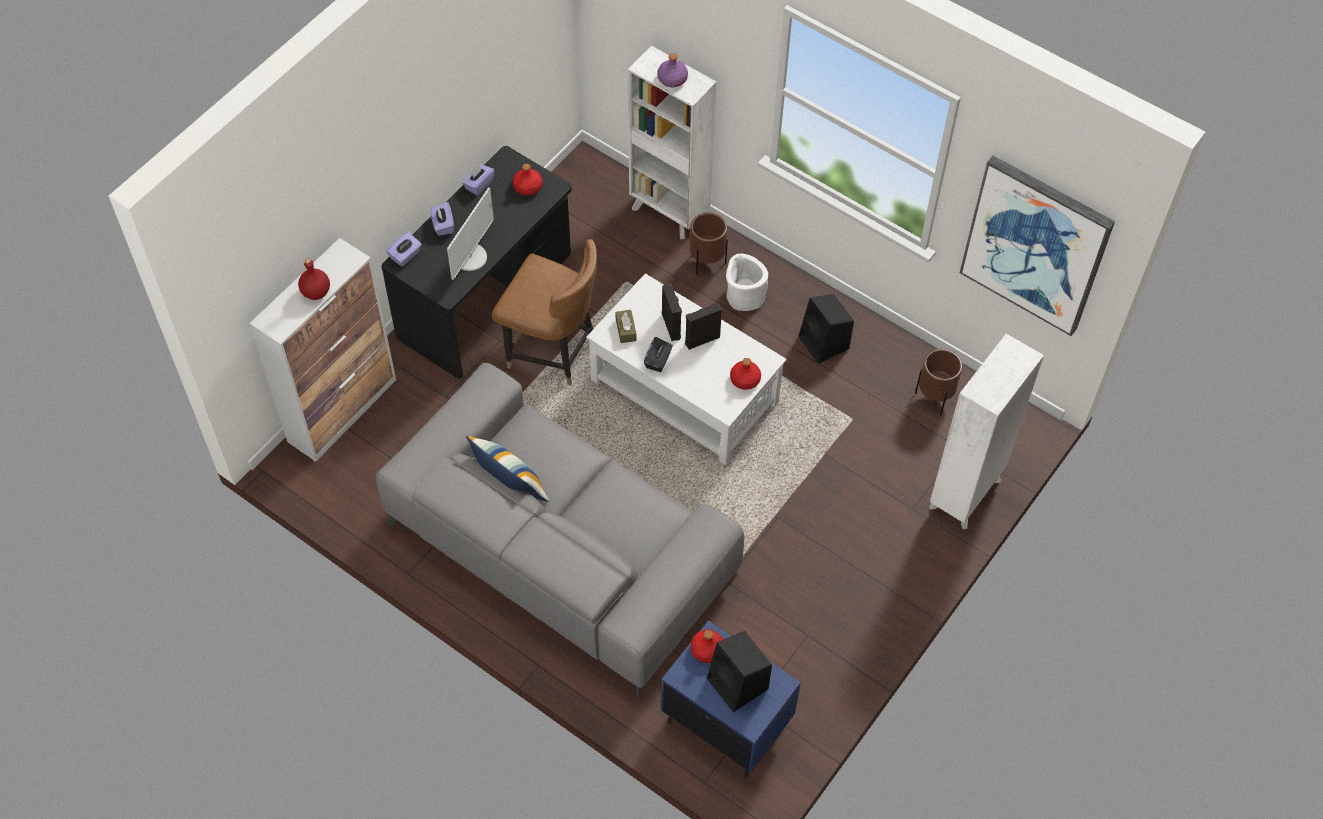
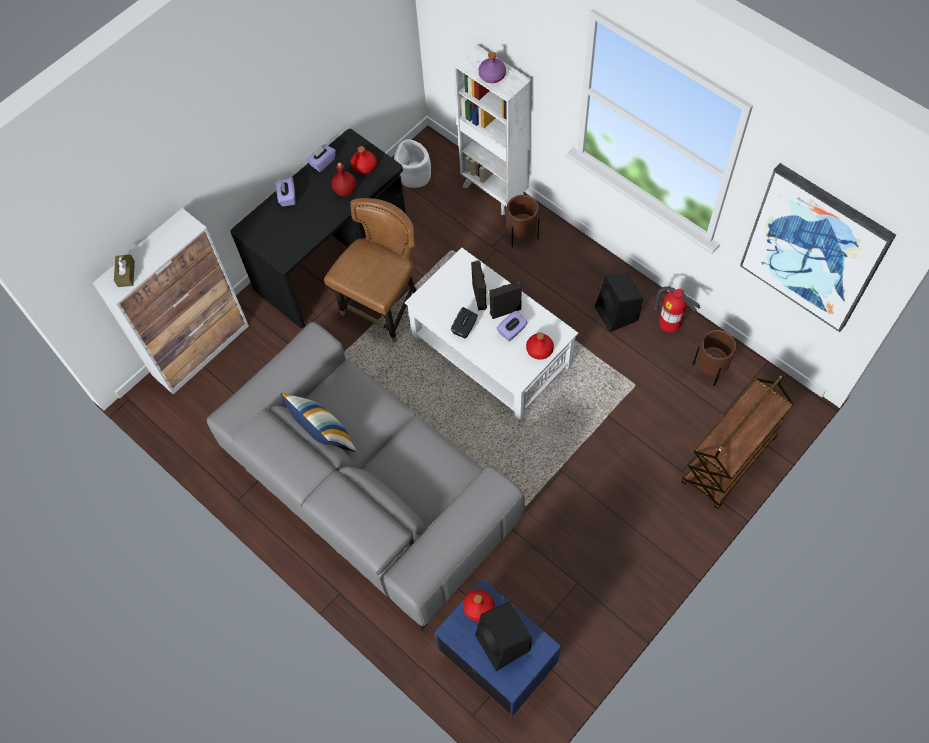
camera: 10 degrees right, 5 degrees up
red bottle [298,259,330,300] -> red bottle moved to [331,163,356,197]
purple tissue box [386,232,422,267] -> purple tissue box moved to [497,311,528,341]
monitor [447,187,494,280] -> none
brown chair [492,239,597,386] -> brown chair turned 90 degrees counterclockwise [324,198,417,343]
brown tissue box [615,310,636,343] -> brown tissue box moved to [114,255,135,287]
white planter [726,254,768,311] -> white planter moved to [394,139,431,188]
white bookcase [929,334,1044,529] -> brown cart [681,375,794,509]
none -> fire extinguisher [653,286,700,333]

